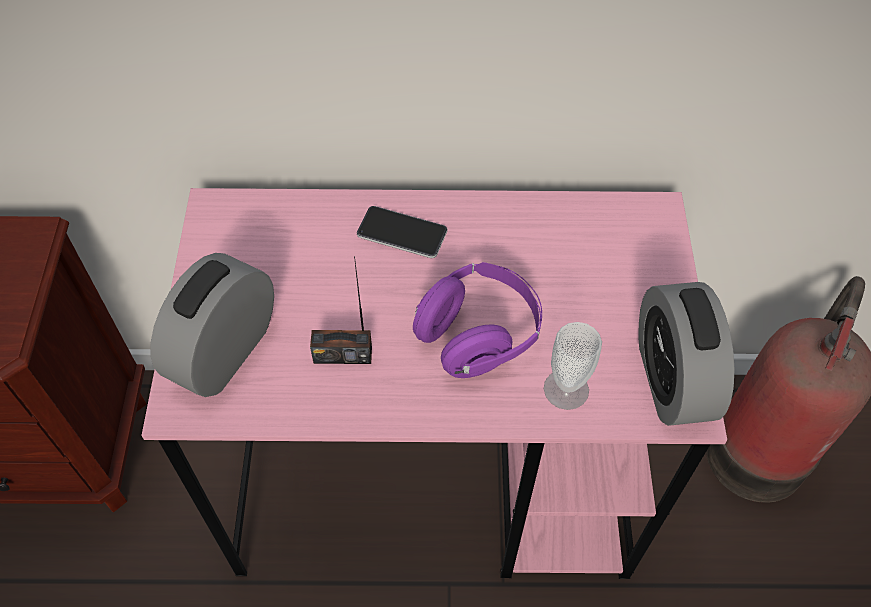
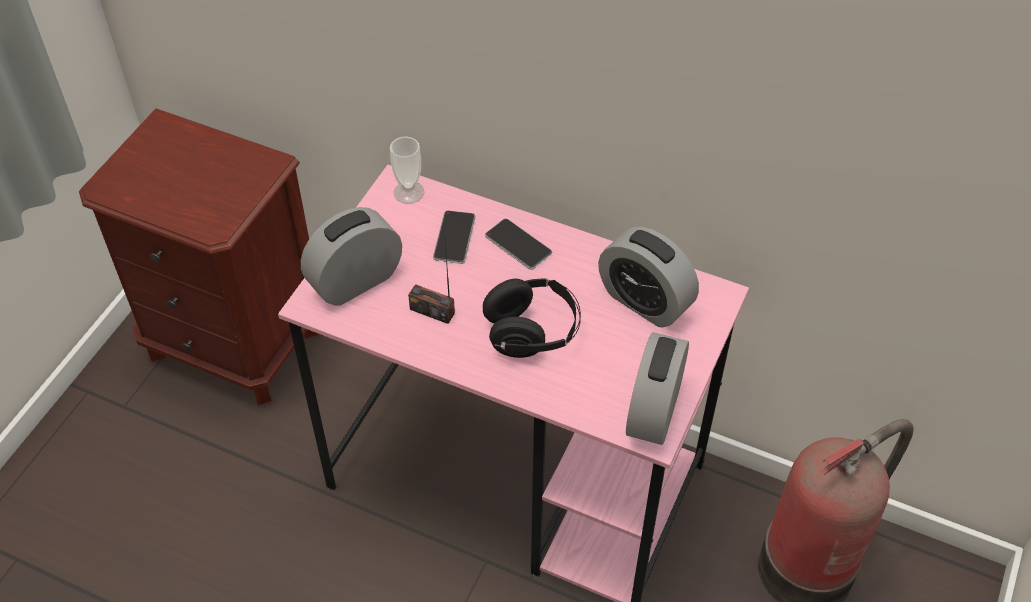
camera: 25 degrees right, 5 degrees down
purple headphones [413,262,542,378] -> black headphones [483,278,581,358]
cup [544,322,602,410] -> cup moved to [390,136,424,204]
none -> phone [433,211,476,264]
none -> alarm clock [598,227,699,327]

